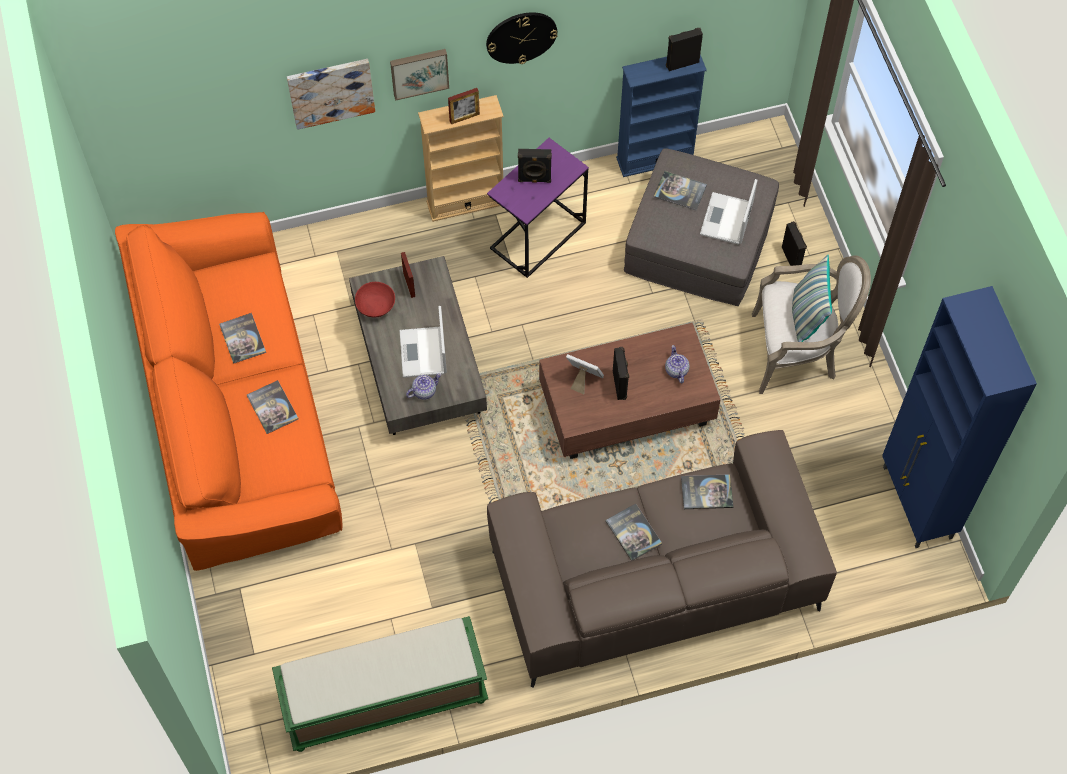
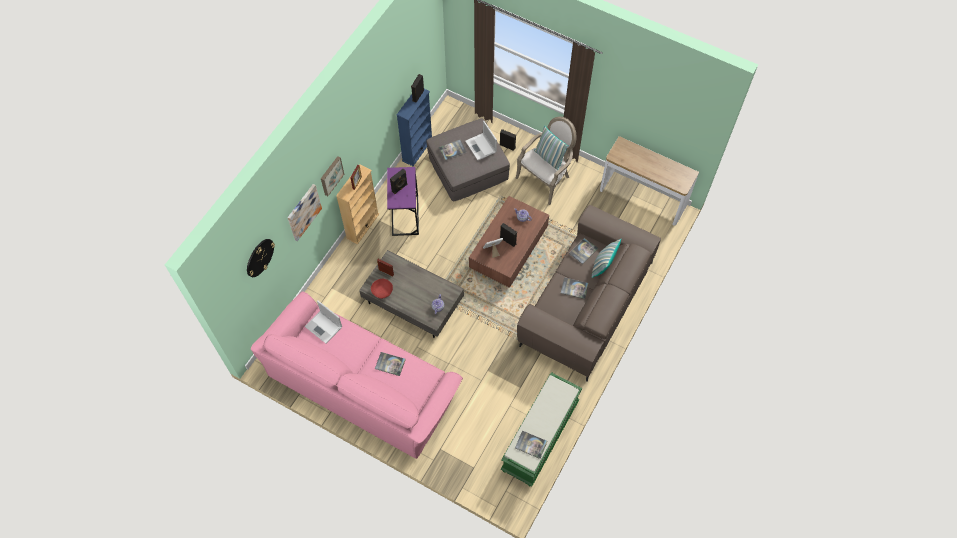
camera: 45 degrees left, 0 degrees up
orange sofa [115,212,343,571] -> pink sofa [251,292,463,459]
book [219,313,266,364] -> book moved to [515,430,548,459]
laptop [399,306,447,378] -> laptop moved to [305,300,342,344]
wall clock [486,12,557,64] -> wall clock moved to [247,239,275,277]
blue cabinet [882,286,1037,548] -> console table [600,136,699,226]
none -> pillow [592,239,621,278]

